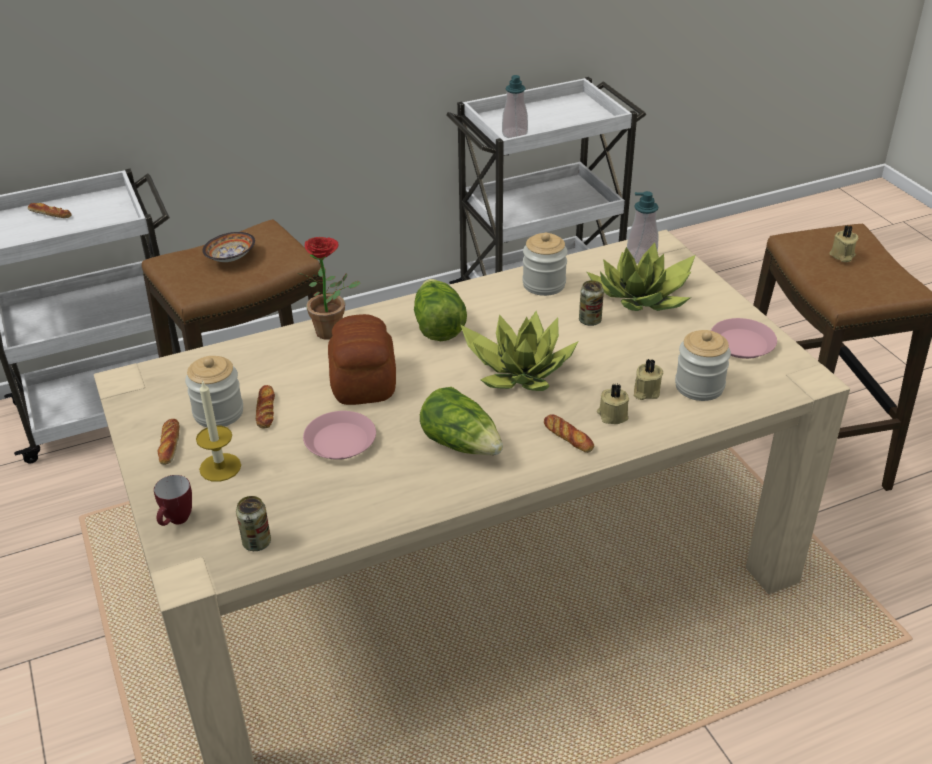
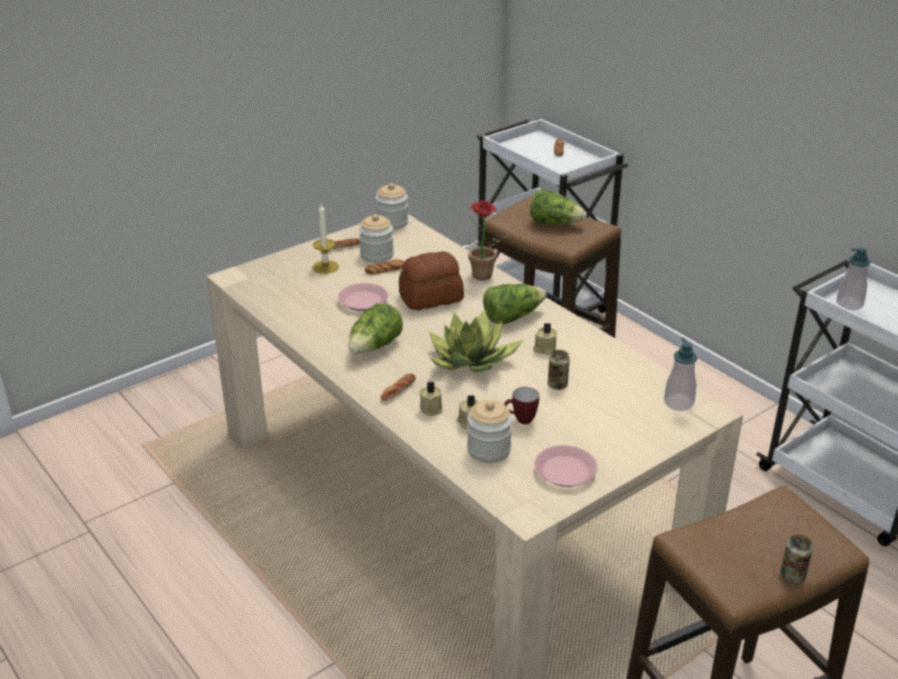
camera: 75 degrees right, 5 degrees down
mug [154,475,192,526] -> mug moved to [504,387,539,424]
bowl [202,232,255,262] -> lettuce [530,189,587,224]
can [236,496,271,551] -> can moved to [780,534,813,583]
jar [522,233,568,296] -> jar moved to [375,183,408,230]
potted plant [587,243,695,311] -> none
beige candle [829,225,859,262] -> beige candle moved to [533,323,557,355]

